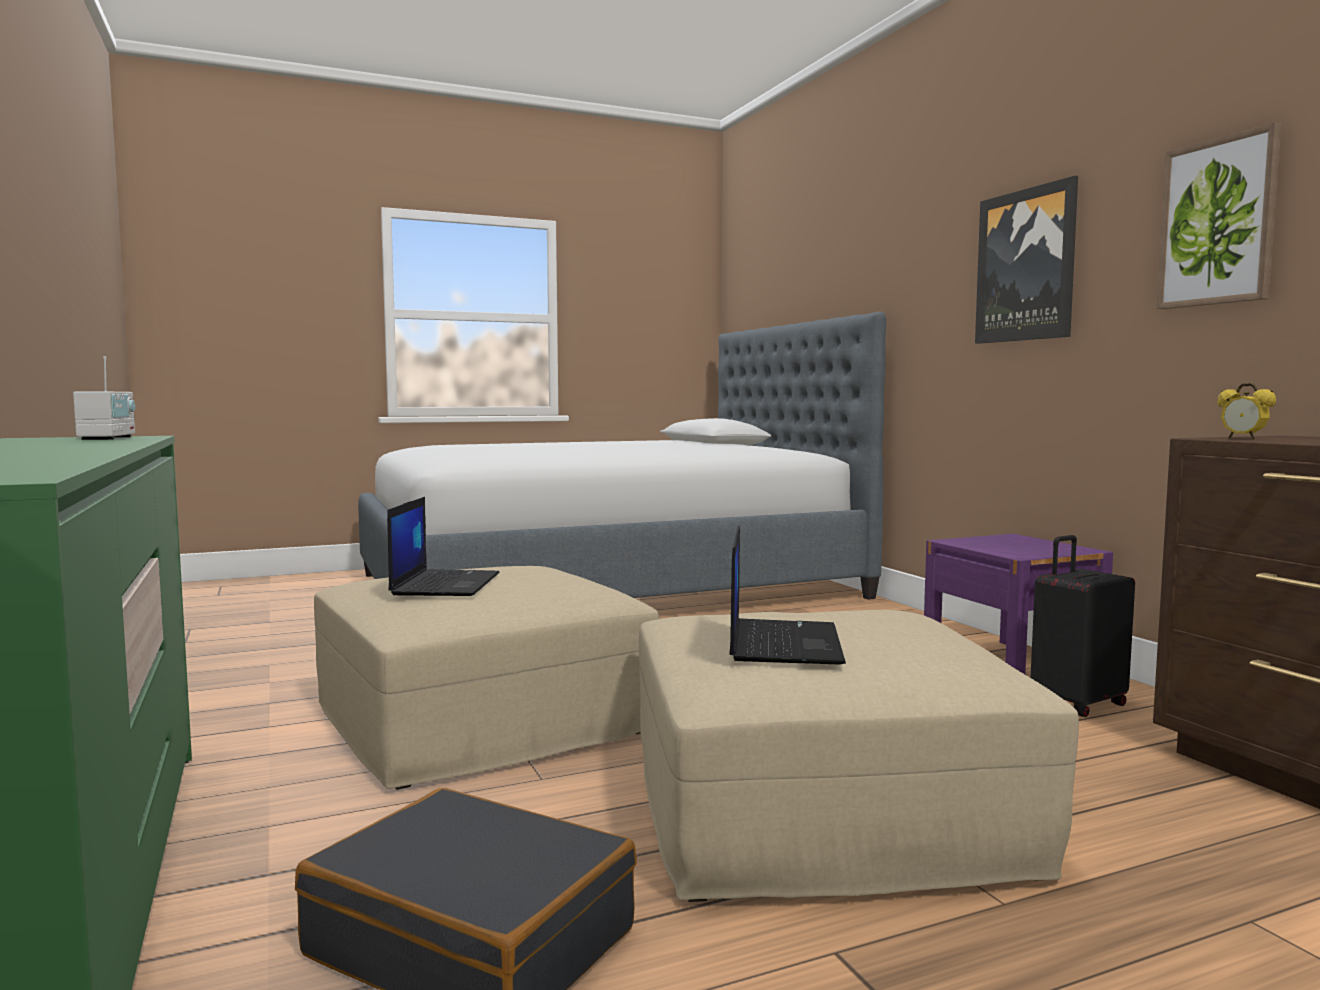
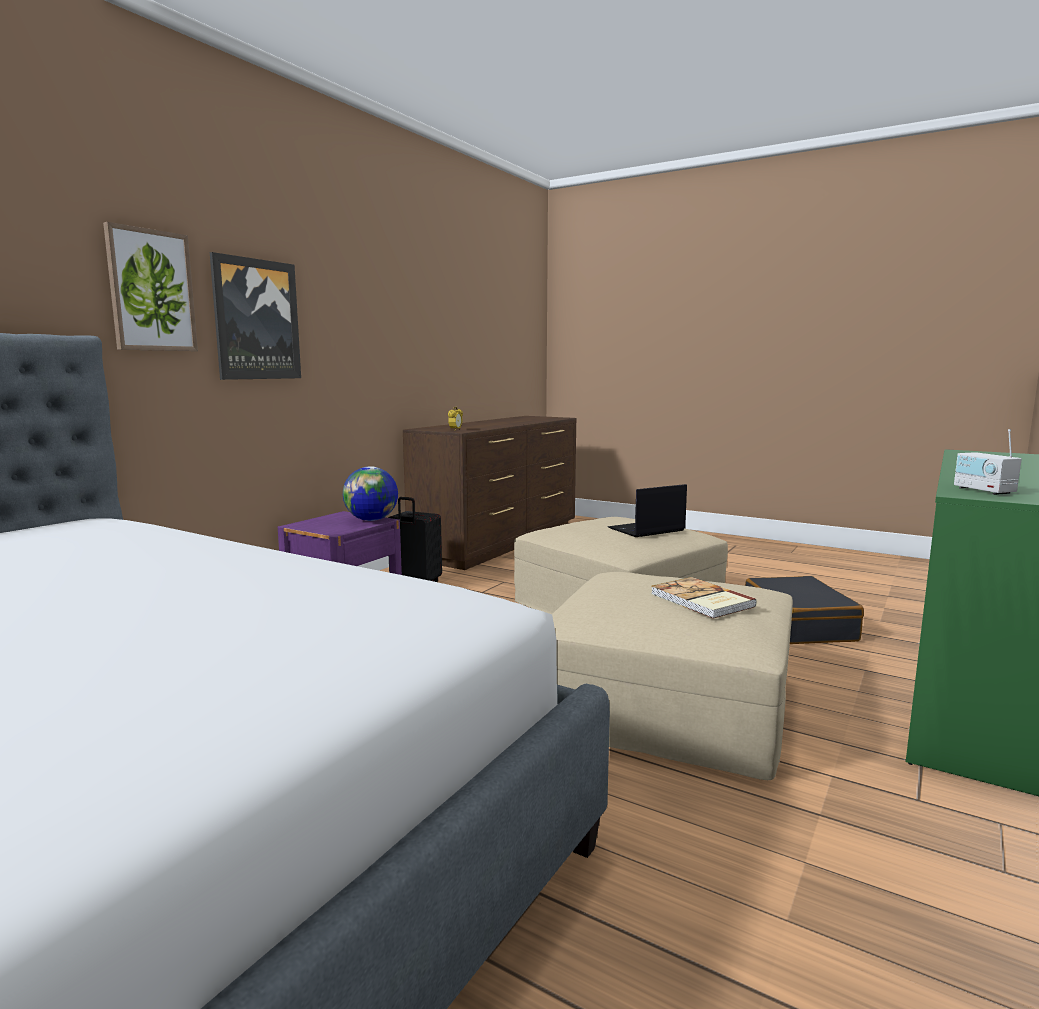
camera: 125 degrees left, 5 degrees up
radio [73,356,135,440] -> radio turned 60 degrees counterclockwise [954,429,1022,495]
laptop [387,497,500,596] -> book [651,577,757,619]
picture [1156,123,1282,309] -> picture moved to [103,222,198,351]
none -> globe [343,467,398,521]

